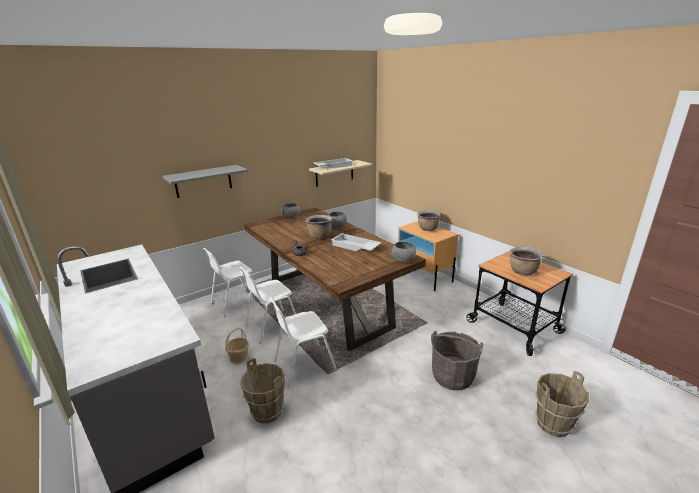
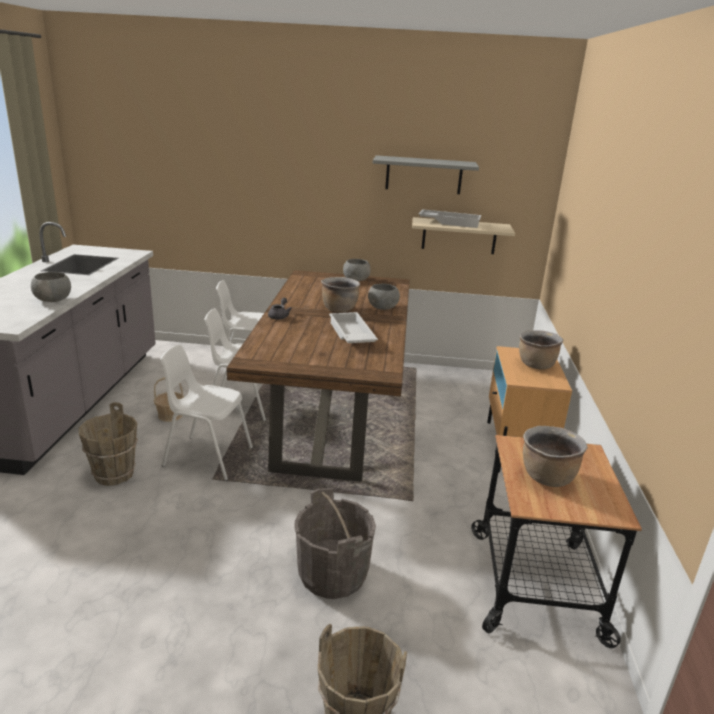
camera: 40 degrees right, 0 degrees up
grey shelf [163,165,248,198] -> grey shelf moved to [373,155,479,194]
grey bowl [391,241,416,263] -> grey bowl moved to [31,272,71,302]

